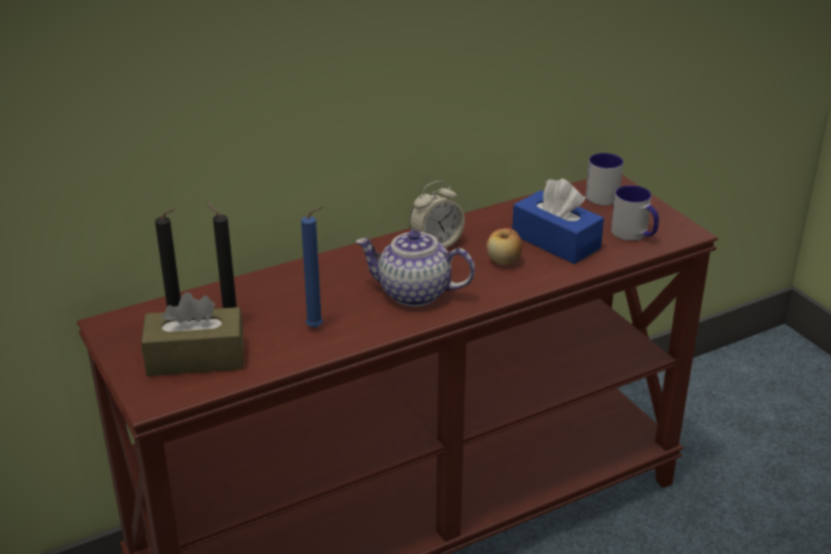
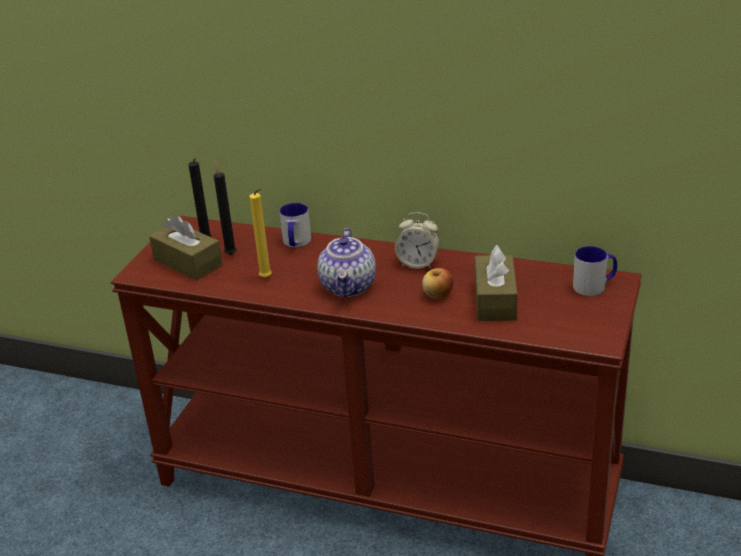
camera: 50 degrees right, 0 degrees up
blue candle [301,206,323,328] -> yellow candle [249,189,272,278]
teapot [355,230,475,307] -> teapot turned 150 degrees counterclockwise [317,228,376,297]
blue tissue box [512,178,604,264] -> brown tissue box [475,245,518,321]
mug [611,185,659,241] -> mug moved to [279,203,311,248]

